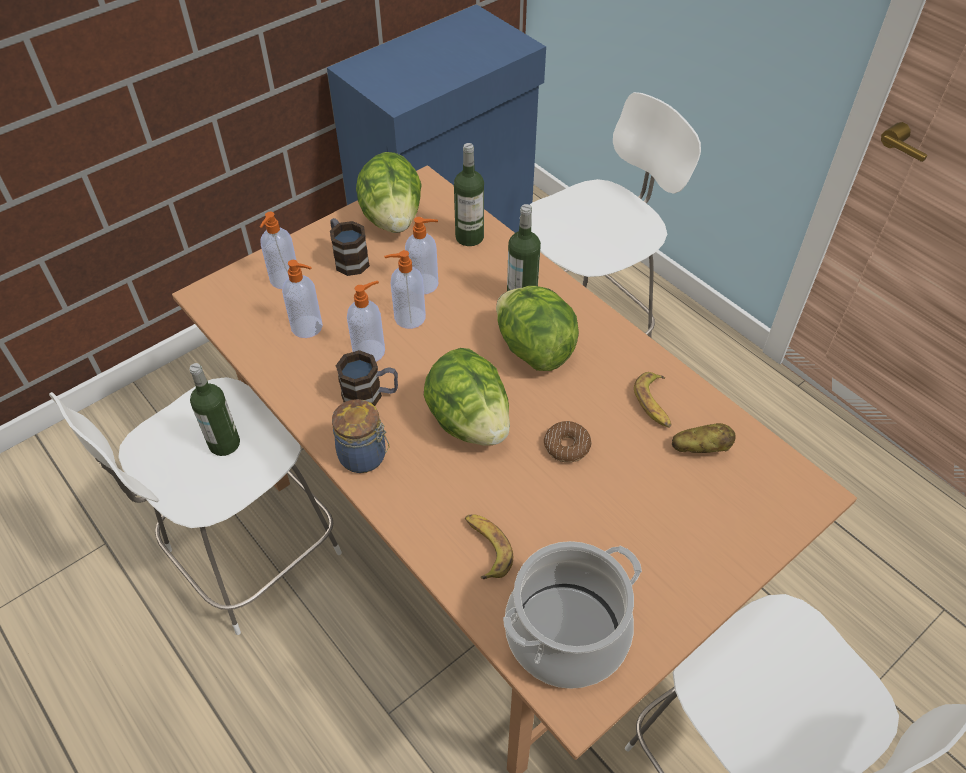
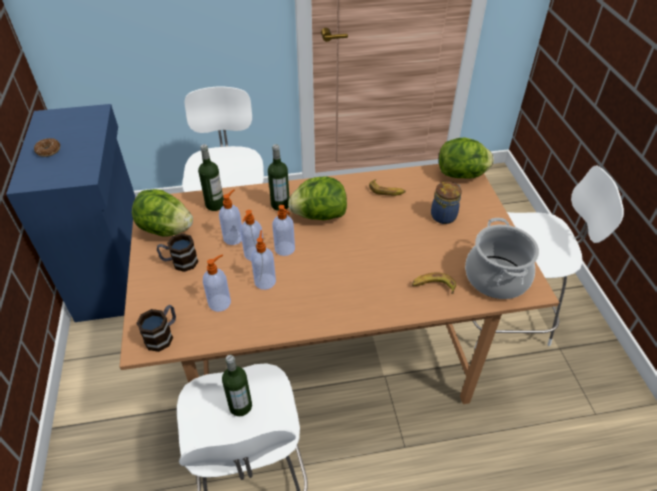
camera: 60 degrees left, 5 degrees down
soap dispenser [260,211,296,289] -> soap dispenser moved to [272,205,295,256]
jar [332,399,390,473] -> jar moved to [431,182,462,224]
mug [336,350,398,406] -> mug moved to [136,305,176,352]
lettuce [424,348,510,446] -> lettuce moved to [439,137,494,179]
donut [544,421,592,463] -> donut moved to [34,138,60,157]
potato [672,423,736,453] -> none

